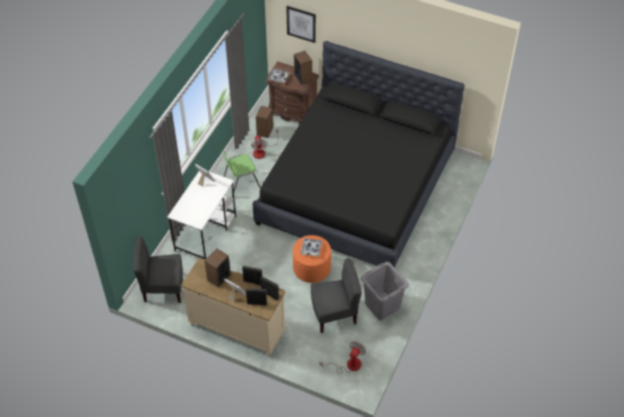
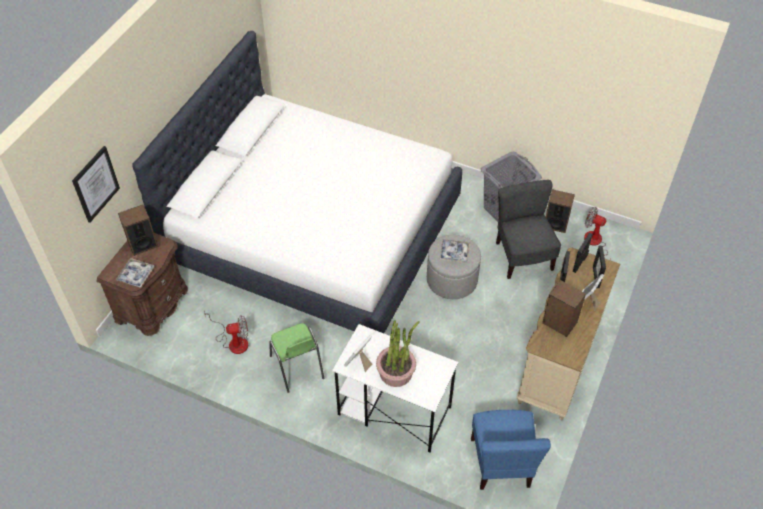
camera: 90 degrees left, 0 degrees up
grey chair [133,236,183,303] -> blue chair [471,410,551,490]
black bed [253,41,465,268] -> white bed [133,31,462,333]
speaker [256,106,273,138] -> speaker moved to [546,189,575,233]
orange ottoman [293,235,331,283] -> grey ottoman [427,235,481,299]
none -> potted plant [376,320,420,387]

